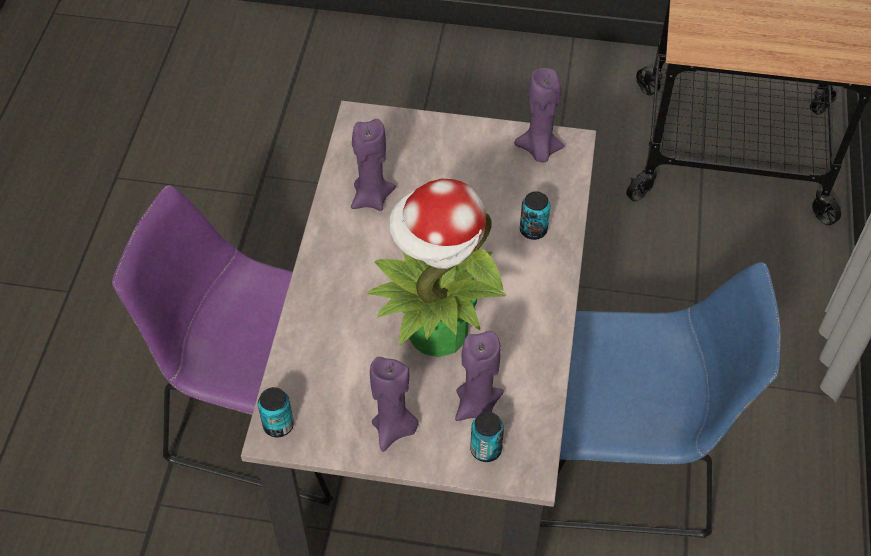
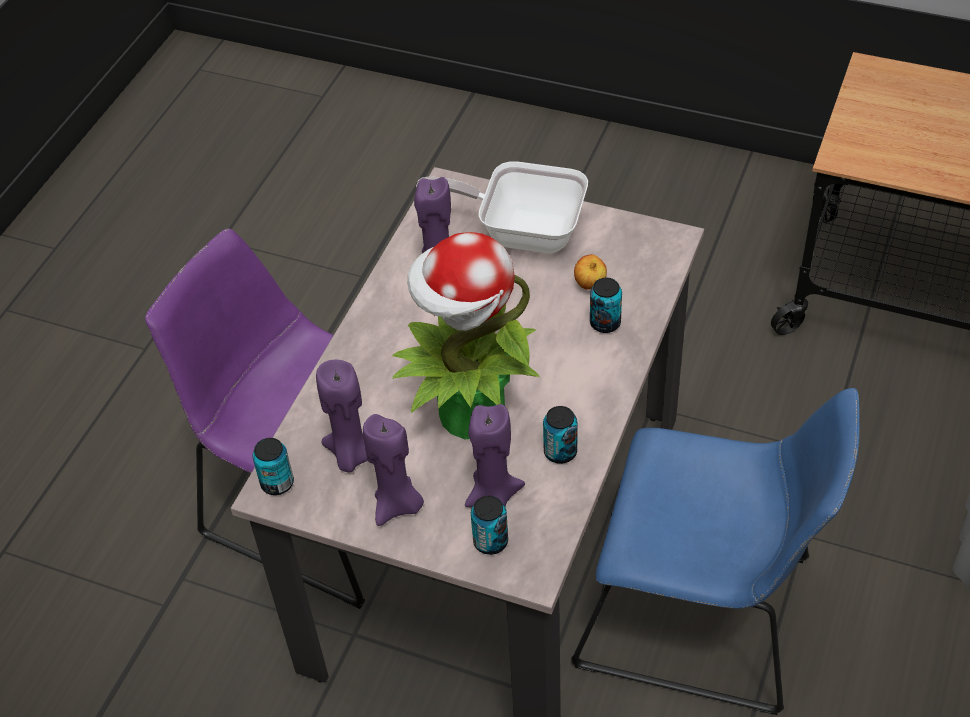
camera: 15 degrees right, 5 degrees down
purple candle [514,68,564,162] -> purple candle moved to [316,360,368,473]
none -> frying pan [416,161,588,253]
none -> can [543,406,578,464]
none -> apple [574,254,607,290]

